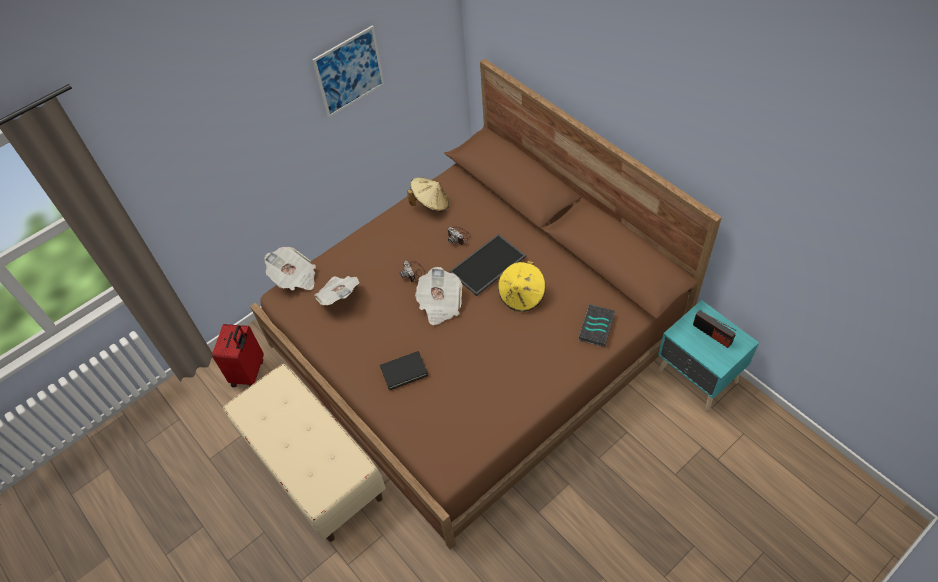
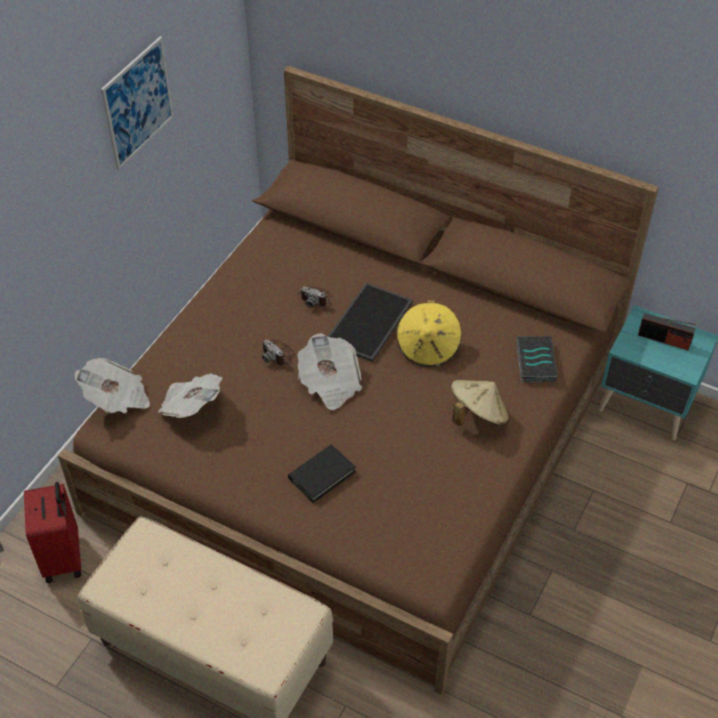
camera: 25 degrees left, 5 degrees down
beige hat [407,177,449,212] -> beige hat moved to [451,380,509,425]

